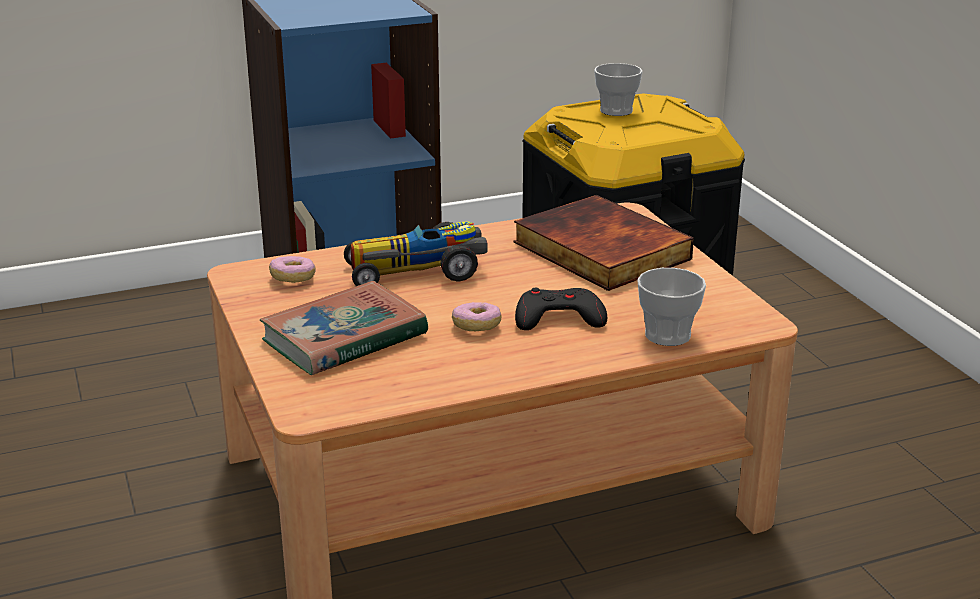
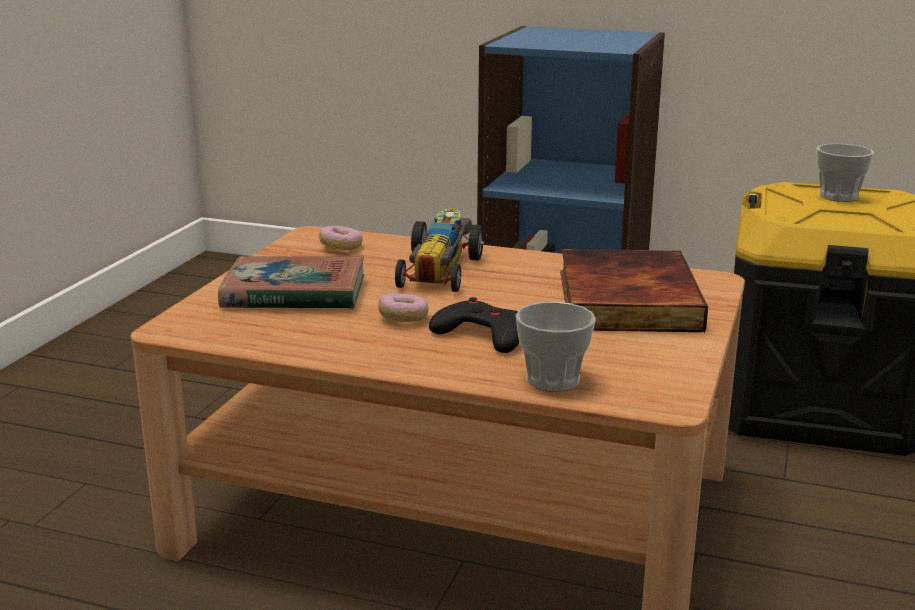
camera: 40 degrees right, 5 degrees down
toy car [344,222,488,286] -> toy car turned 105 degrees counterclockwise [395,208,484,292]

